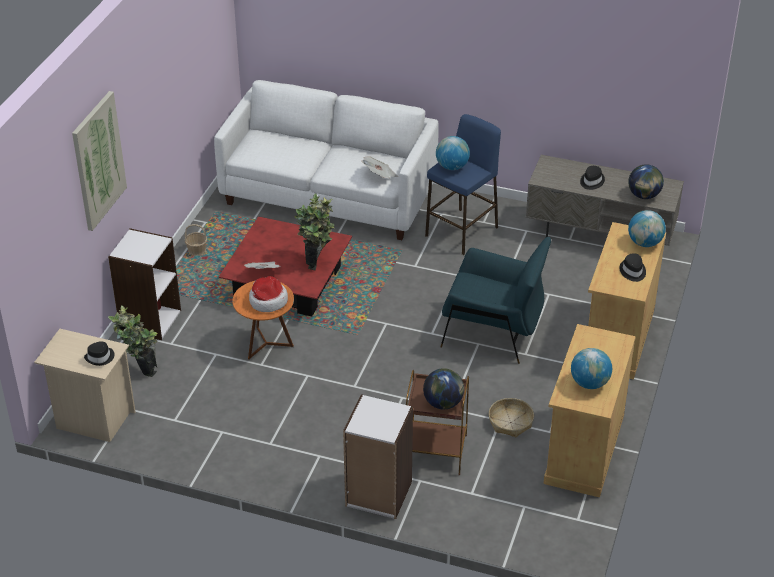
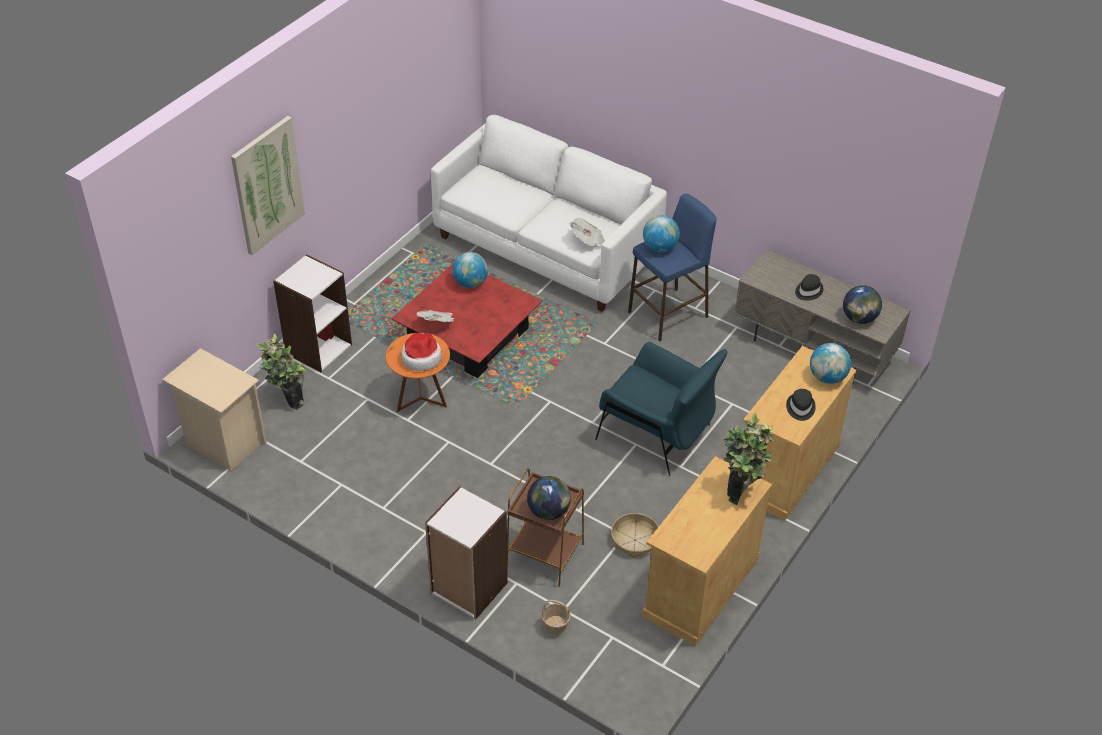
camera: 15 degrees right, 5 degrees up
black hat [84,341,115,366] -> none
basket [185,224,207,256] -> basket moved to [541,600,571,636]
potted plant [294,193,335,270] -> potted plant moved to [723,413,776,505]
globe [571,348,612,389] -> globe moved to [452,252,488,288]

